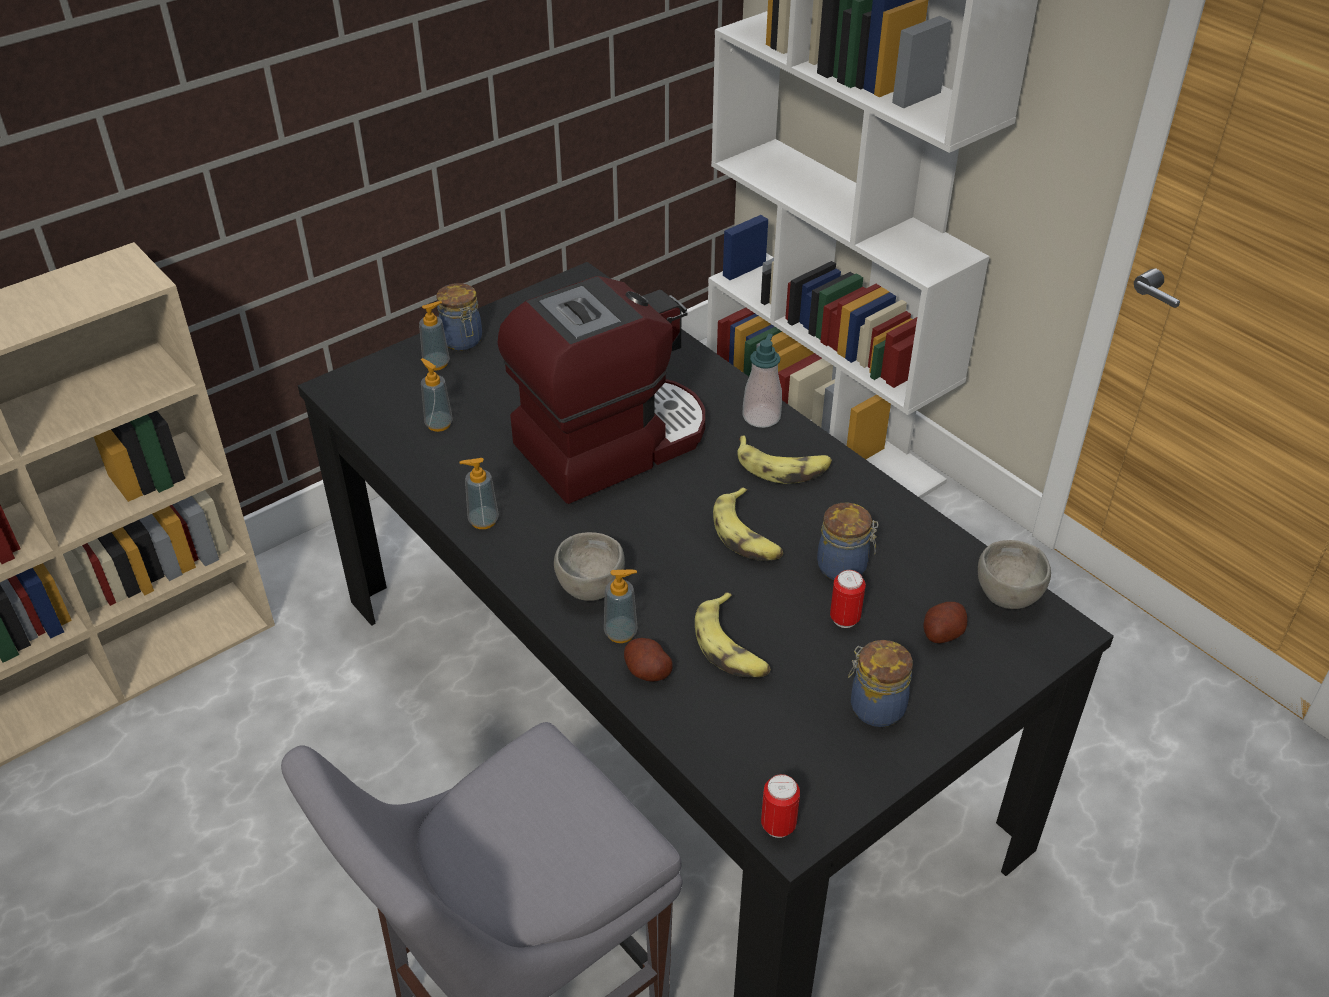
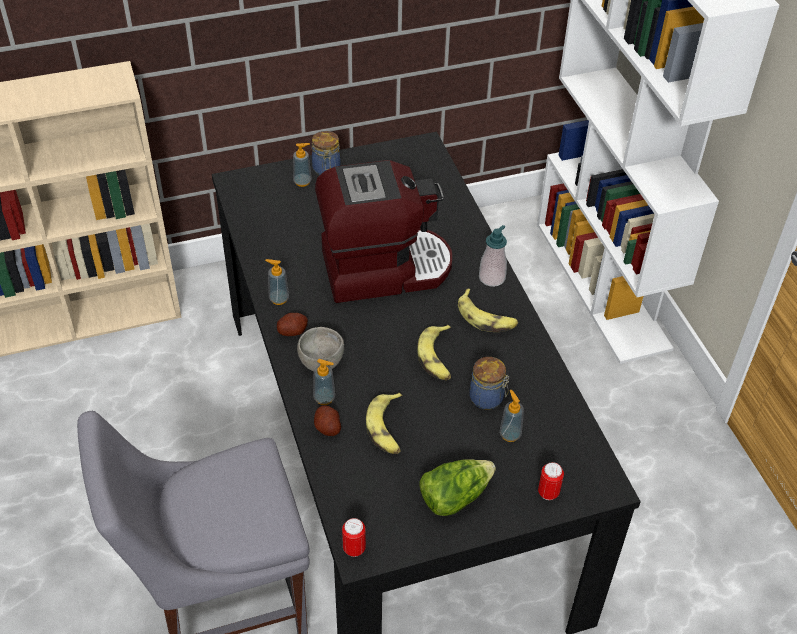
camera: 20 degrees right, 5 degrees up
soap dispenser [420,358,453,432] -> soap dispenser moved to [499,390,524,442]
can [830,570,866,628] -> can moved to [538,462,564,500]
jar [848,640,913,727] -> lettuce [419,459,496,516]
potato [923,602,967,643] -> potato moved to [277,313,308,336]
grey bowl [978,540,1051,609] -> none

